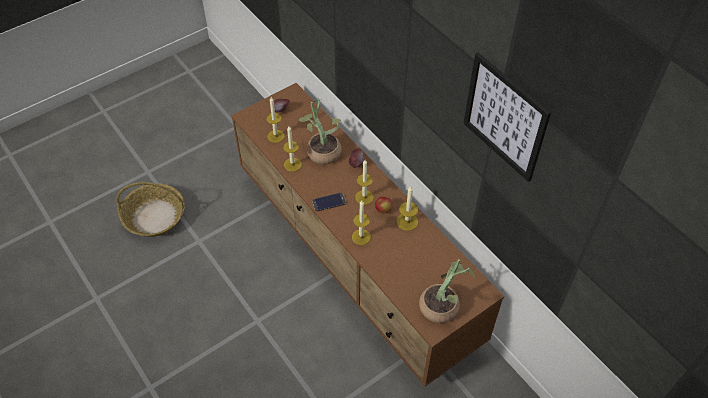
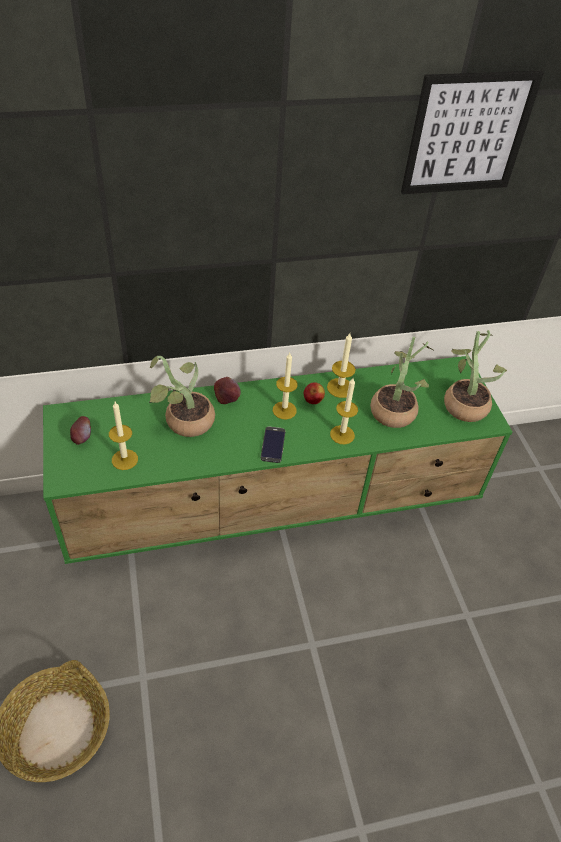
camera: 70 degrees left, 5 degrees down
brown tv stand [231,83,504,386] -> green tv stand [43,356,513,564]
candle [283,126,302,172] -> none
none -> potted plant [370,337,435,428]

